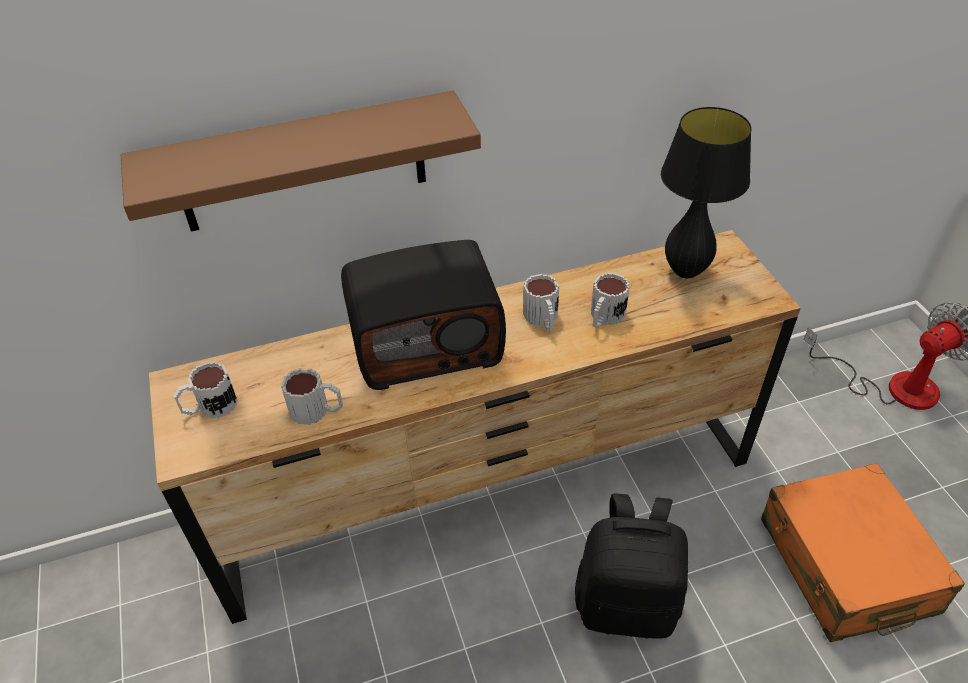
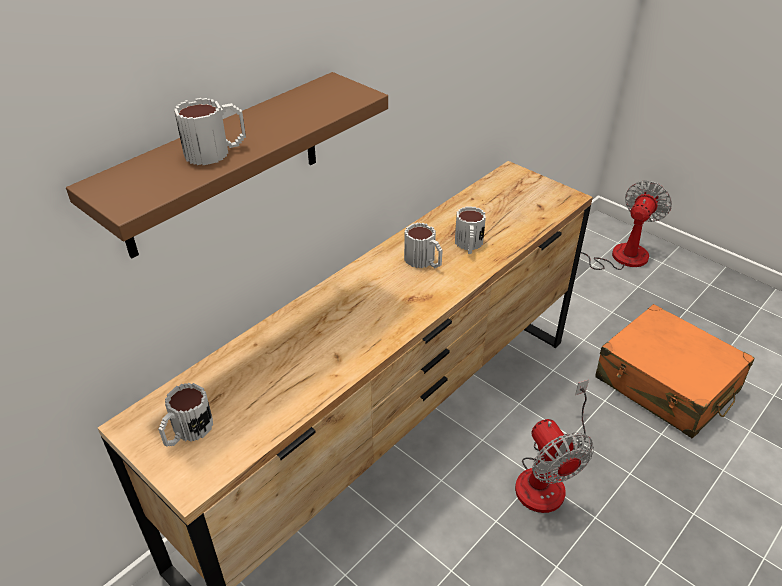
camera: 30 degrees left, 5 degrees down
mug [281,368,343,425] -> mug moved to [174,98,246,165]
radio [341,240,506,390] -> none
black backpack [575,493,688,639] -> fan [515,380,594,513]
black table lamp [661,107,752,278] -> none

